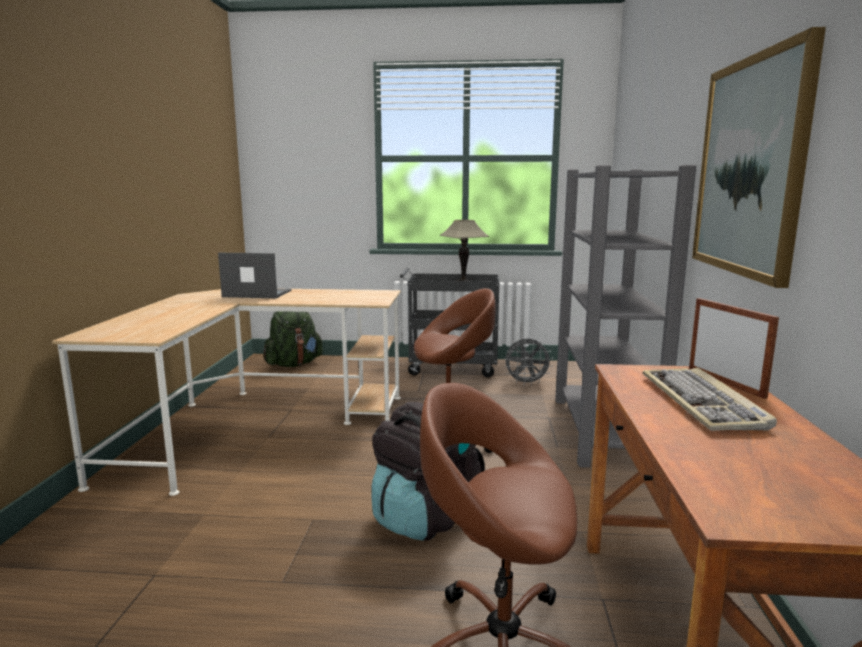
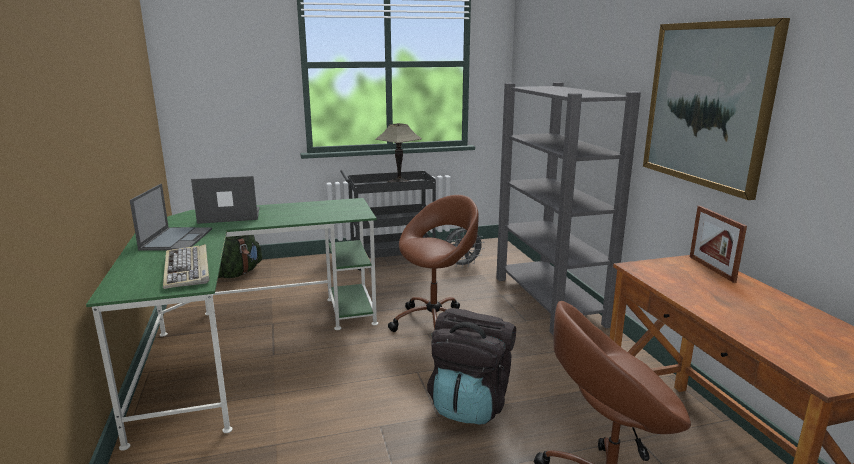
camera: 20 degrees left, 5 degrees up
beige desk [52,289,401,496] -> green desk [86,198,378,451]
keyboard [643,368,777,431] -> keyboard moved to [163,244,209,289]
picture frame [689,298,779,399] -> picture frame turned 150 degrees counterclockwise [690,206,747,283]
none -> laptop [130,184,212,250]

